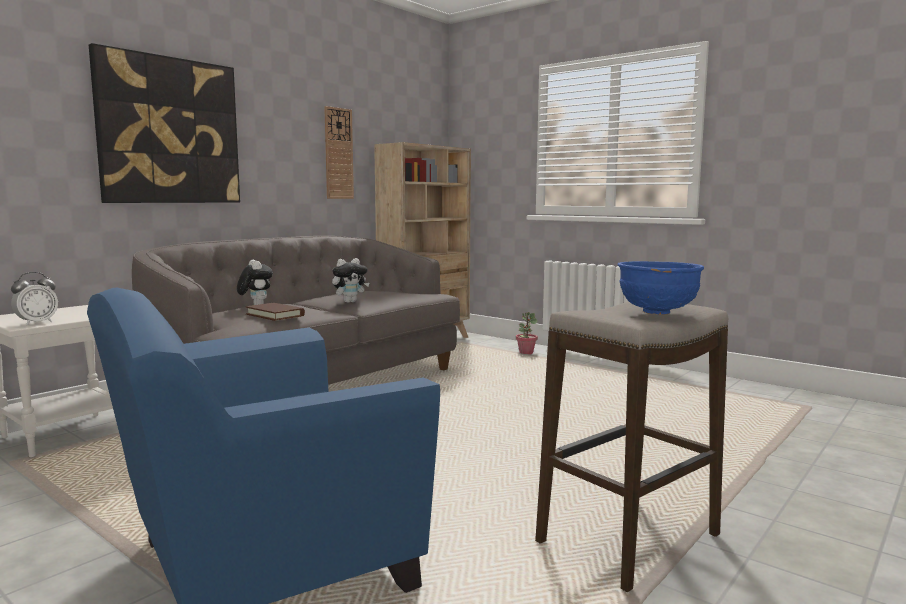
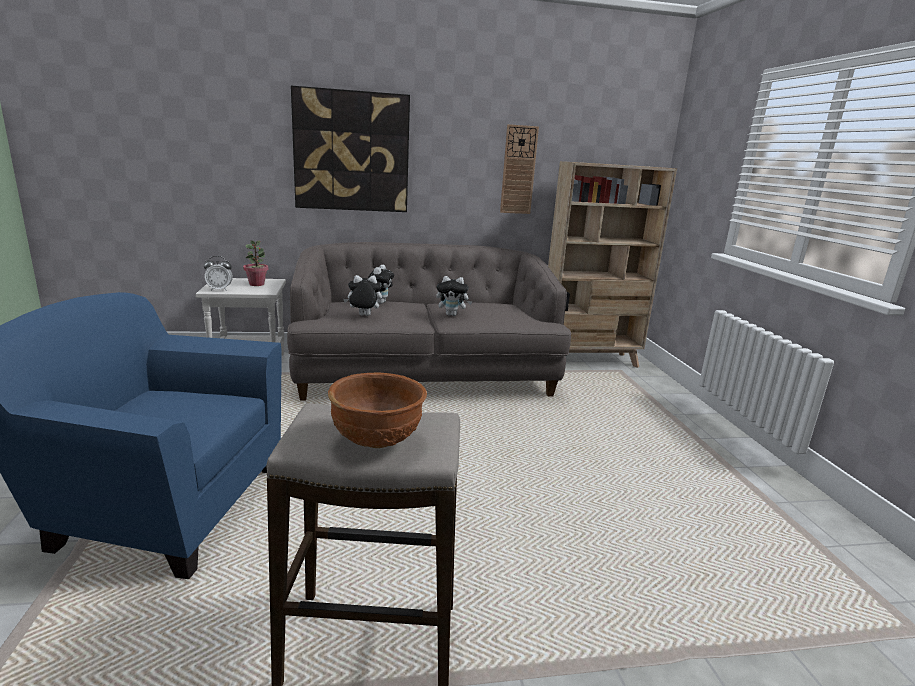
camera: 40 degrees right, 10 degrees up
brown book [246,303,305,321] -> plush toy [343,275,382,316]
potted plant [516,312,538,355] -> potted plant moved to [243,240,268,286]
blue bowl [618,261,704,314] -> brown bowl [328,373,427,448]

